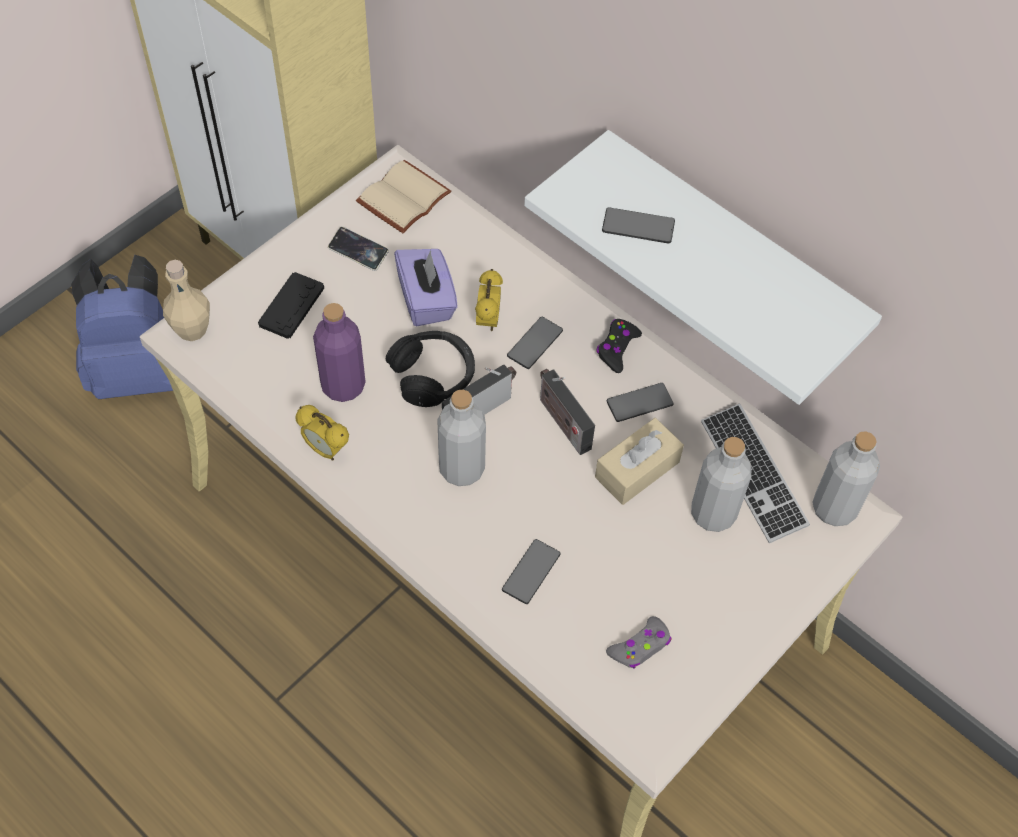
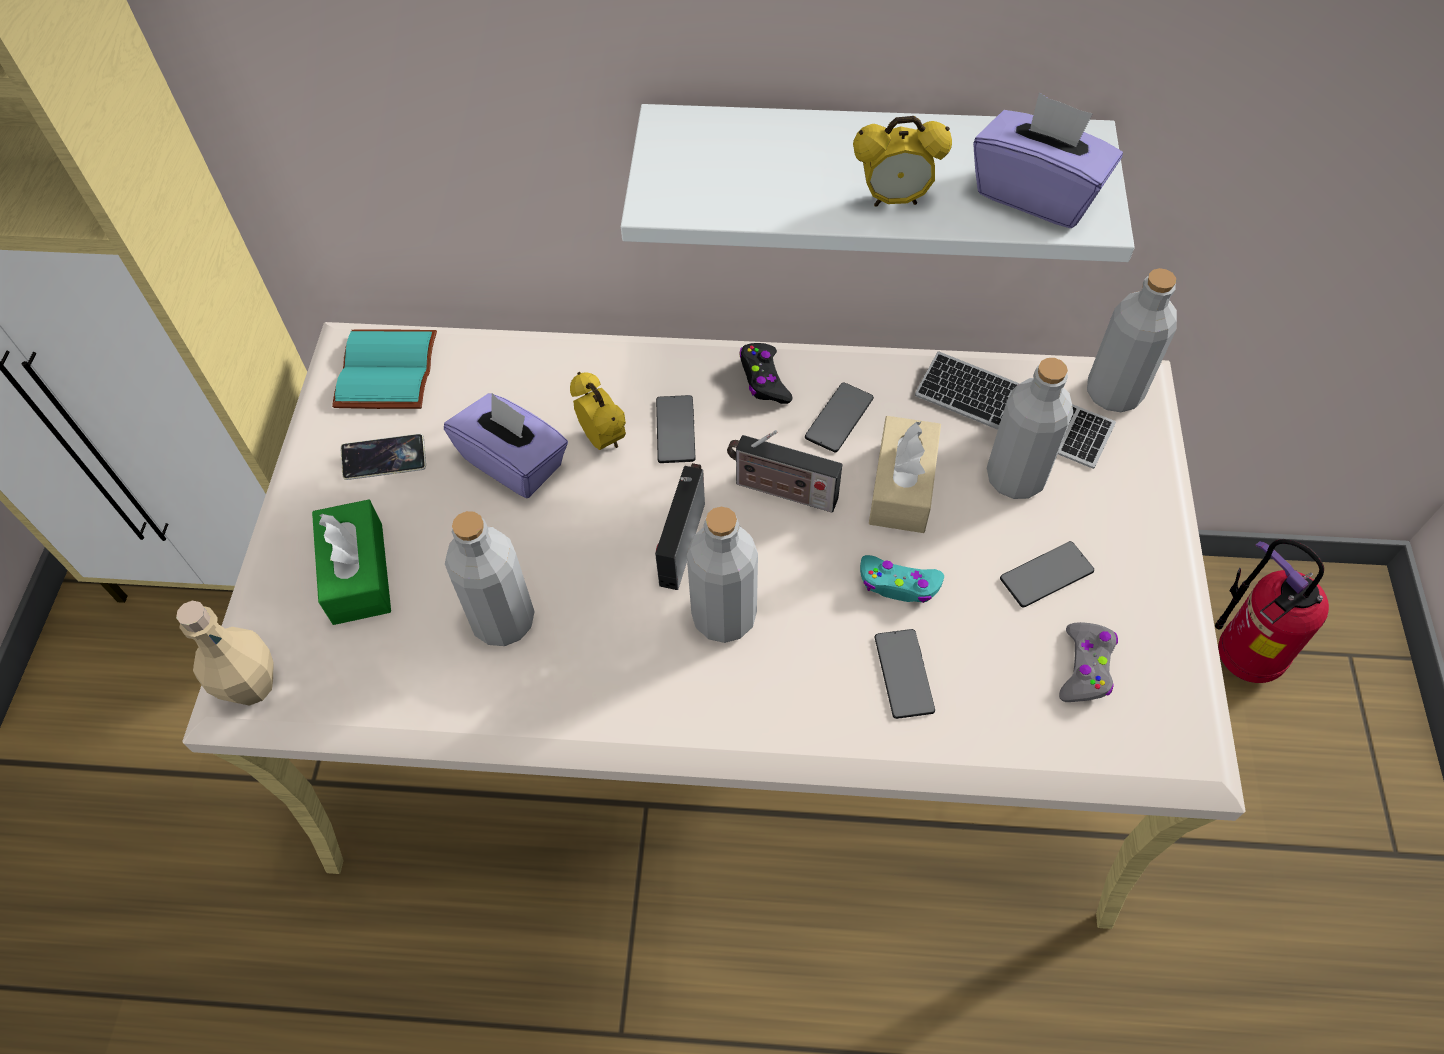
camera: 35 degrees left, 0 degrees up
blue backpack [71,255,173,399] -> none
black game controller [258,272,324,339] -> green tissue box [312,500,391,625]
alarm clock [296,405,349,461] -> alarm clock moved to [853,116,952,207]
purple bottle [313,303,366,402] -> grey bottle [445,511,535,646]
beige book [356,160,451,233] -> turquoise book [332,330,437,409]
black headphones [386,331,475,407] -> none
phone [602,207,675,244] -> phone moved to [1000,541,1094,607]
none -> turquoise game controller [860,555,944,603]
none -> purple tissue box [973,92,1123,228]
none -> fire extinguisher [1215,539,1329,683]

